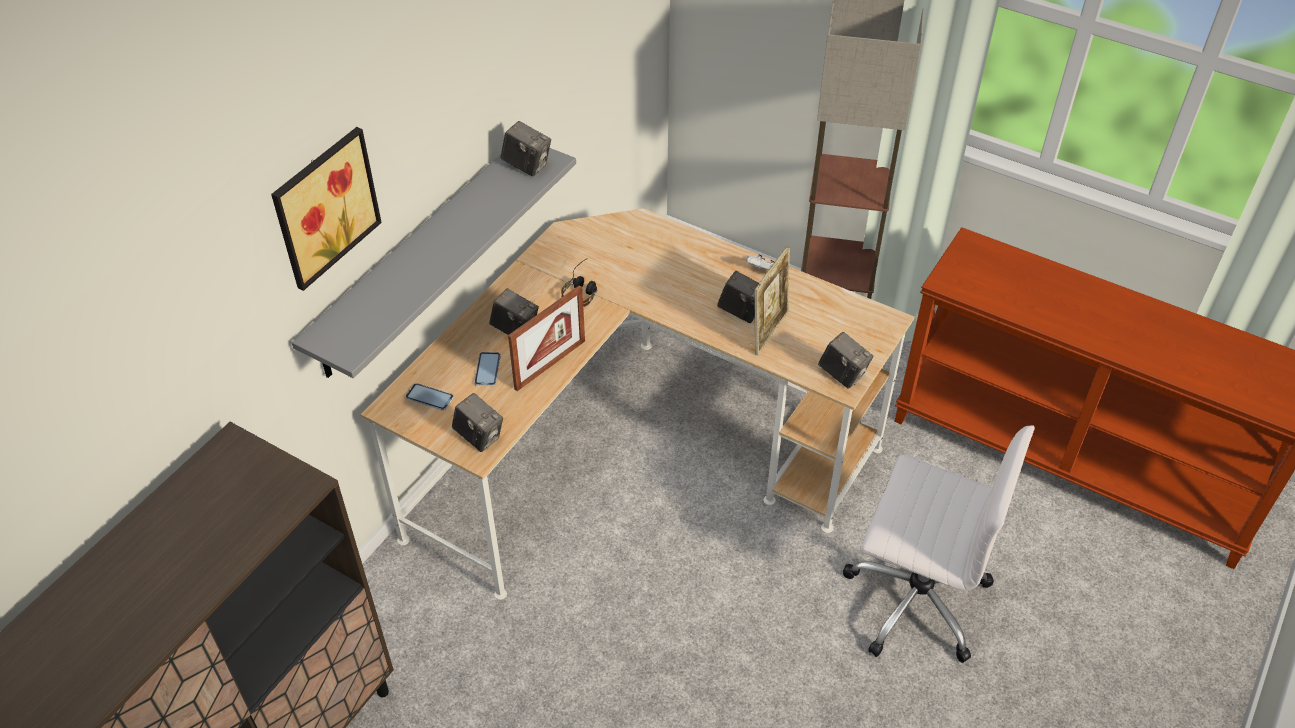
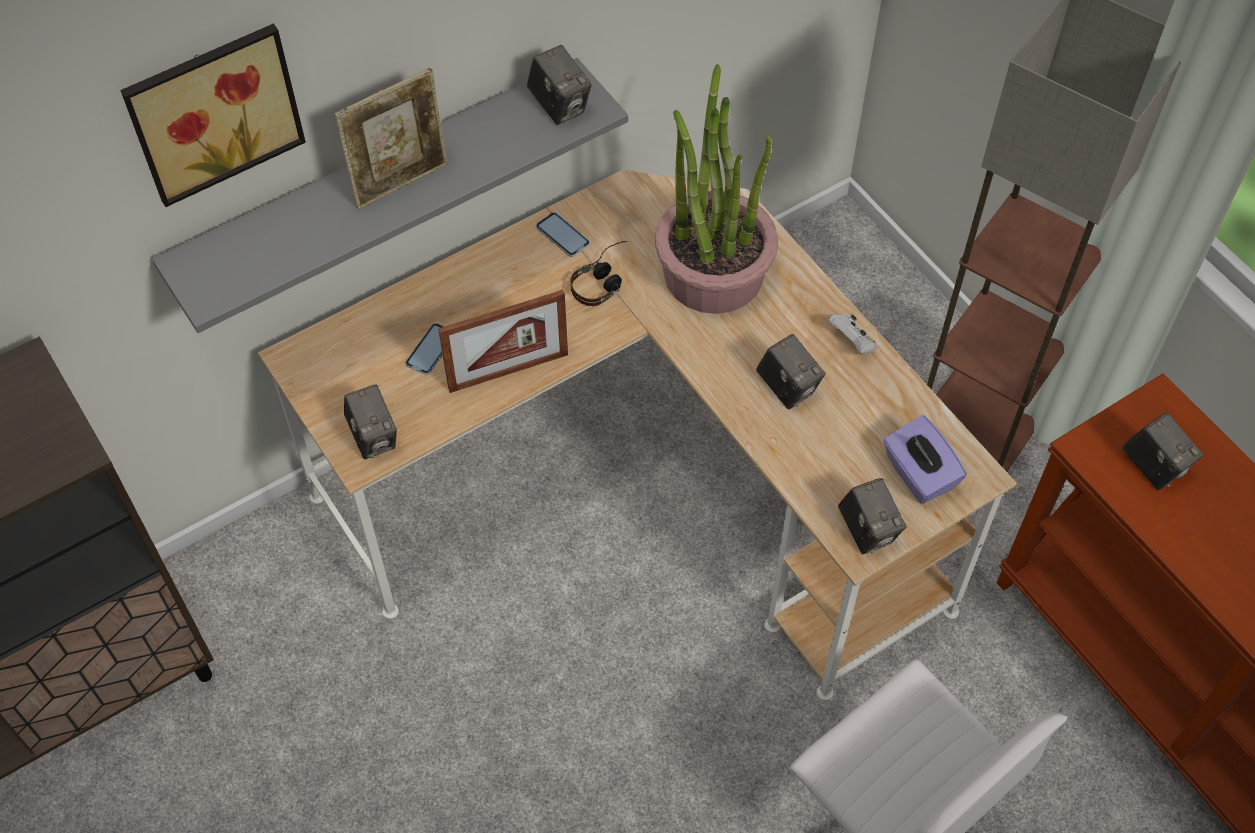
camera: 25 degrees right, 10 degrees up
phone [405,383,454,411] -> phone moved to [536,212,590,257]
camera [489,288,539,335] -> camera moved to [1122,413,1203,490]
picture frame [754,246,790,355] -> picture frame moved to [334,68,448,210]
none -> potted plant [655,64,778,314]
none -> purple tissue box [883,415,967,504]

